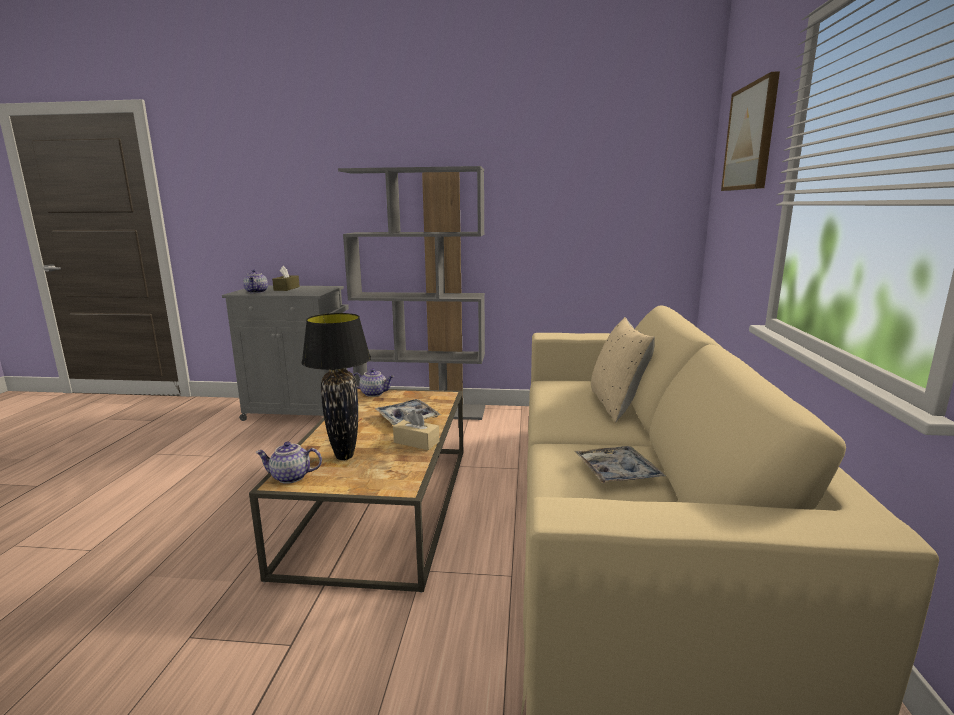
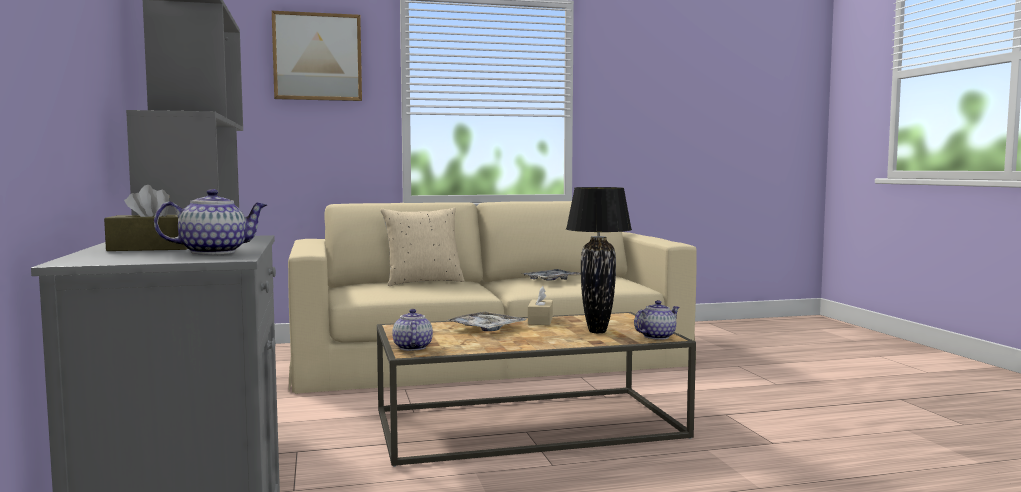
camera: 110 degrees left, 10 degrees down
teapot [255,442,322,484] -> teapot turned 105 degrees counterclockwise [634,300,680,340]

